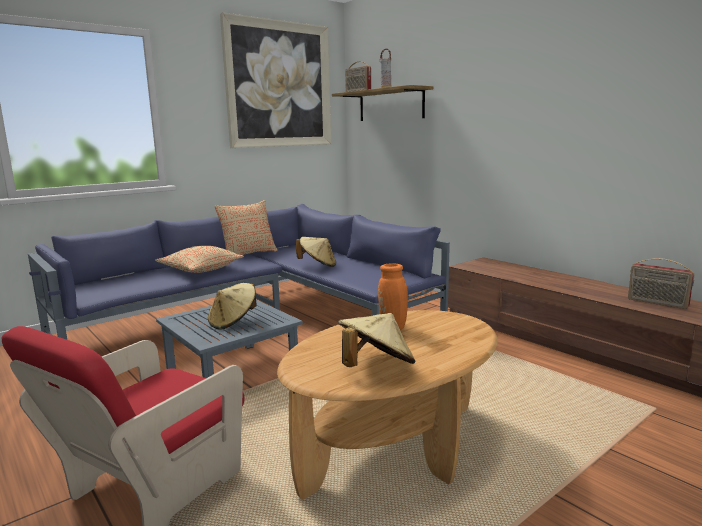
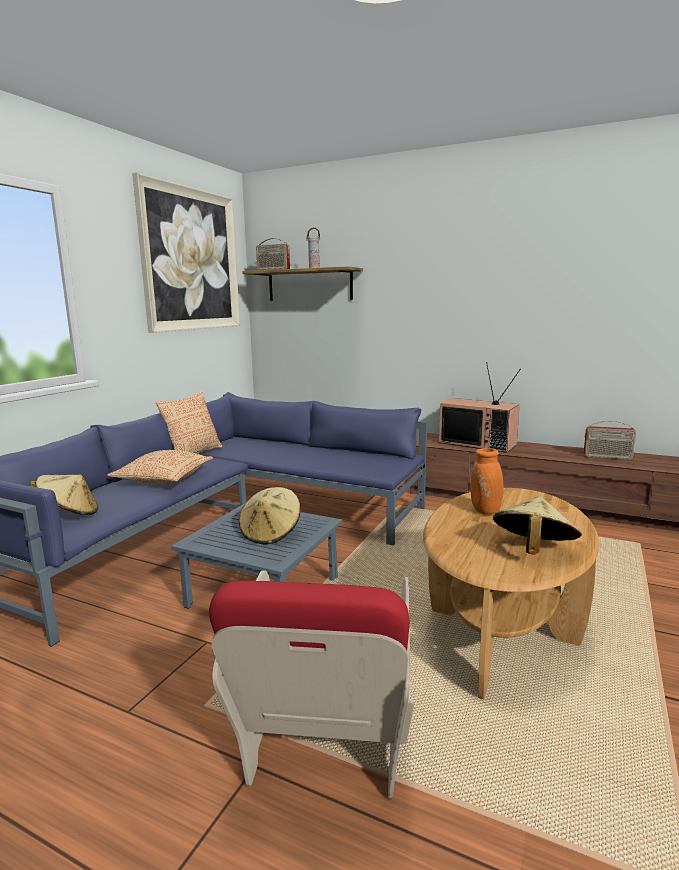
camera: 25 degrees left, 0 degrees up
beige hat [296,237,336,267] -> beige hat moved to [30,475,98,515]
none -> television [439,362,521,453]

